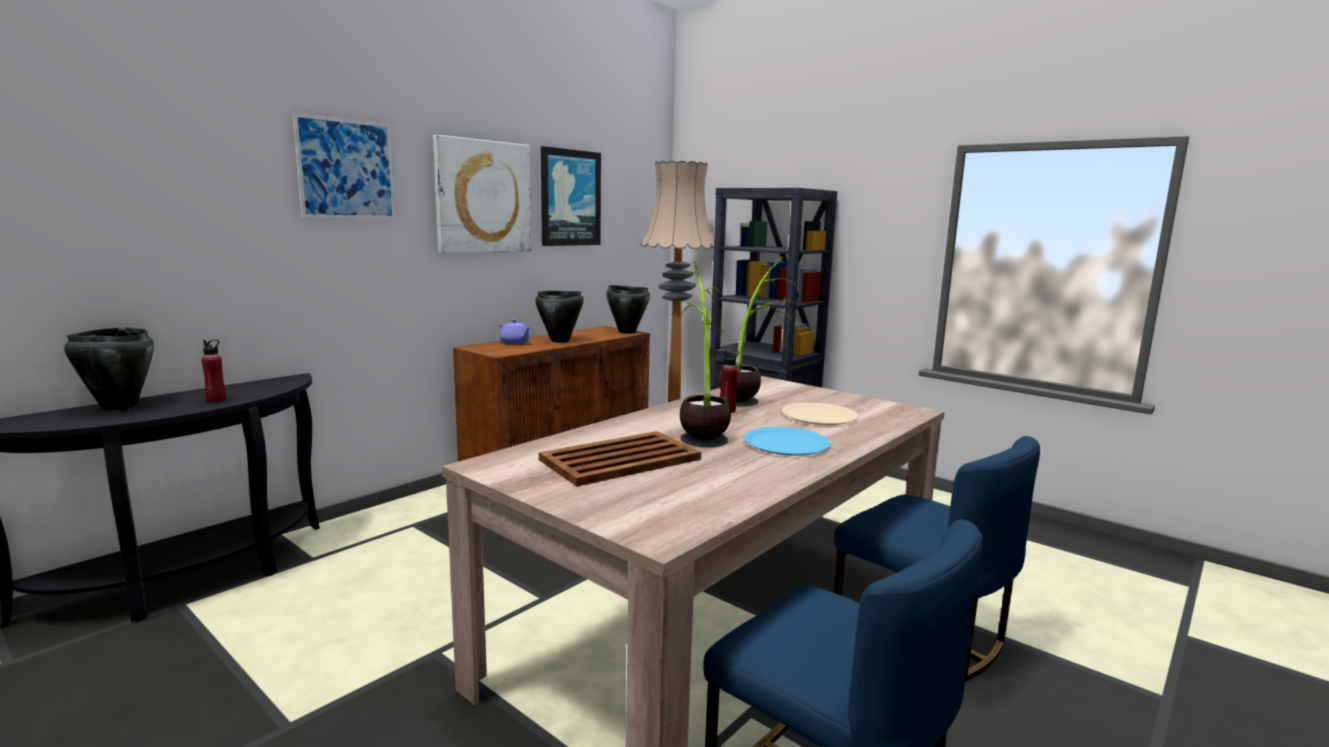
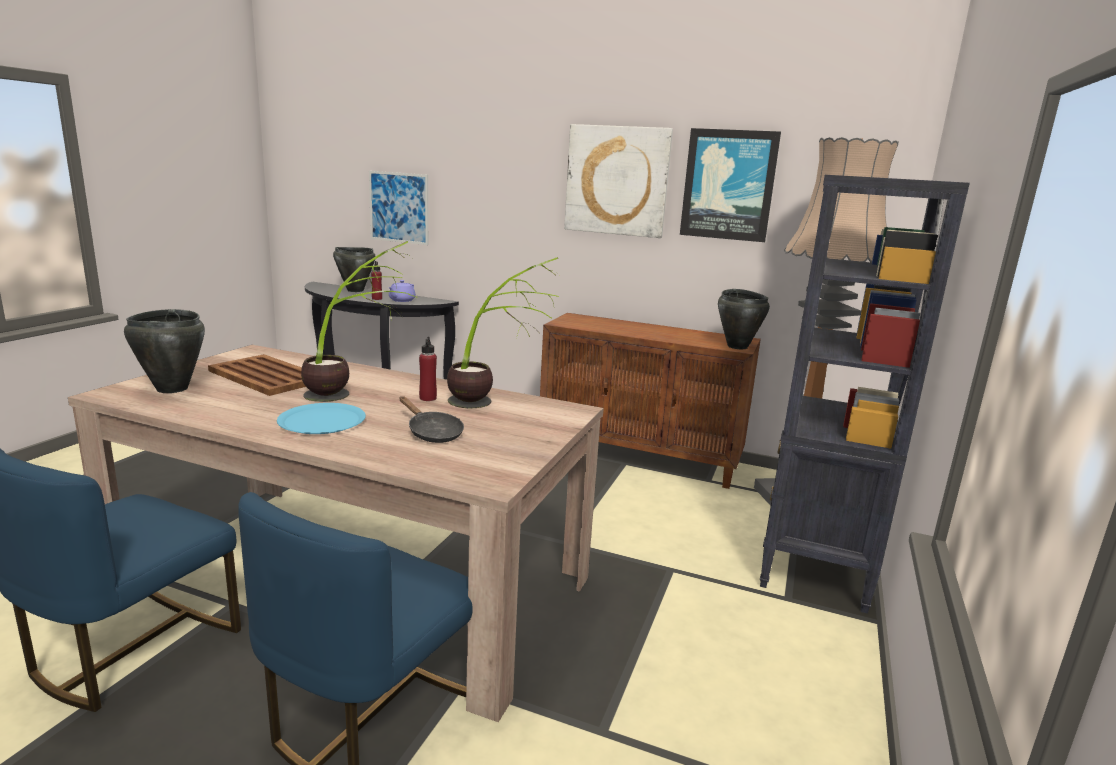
camera: 70 degrees right, 5 degrees up
picture [293,113,396,219] -> picture moved to [369,171,428,245]
purple teapot [499,319,531,344] -> purple teapot moved to [388,280,416,302]
black cooking pot [535,291,583,342] -> black cooking pot moved to [124,309,205,393]
beige plate [782,402,859,425] -> black frying pan [400,396,464,443]

